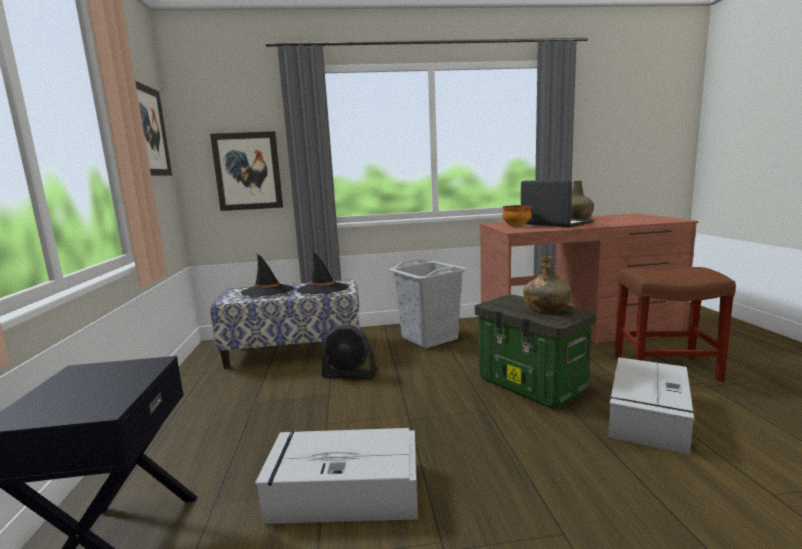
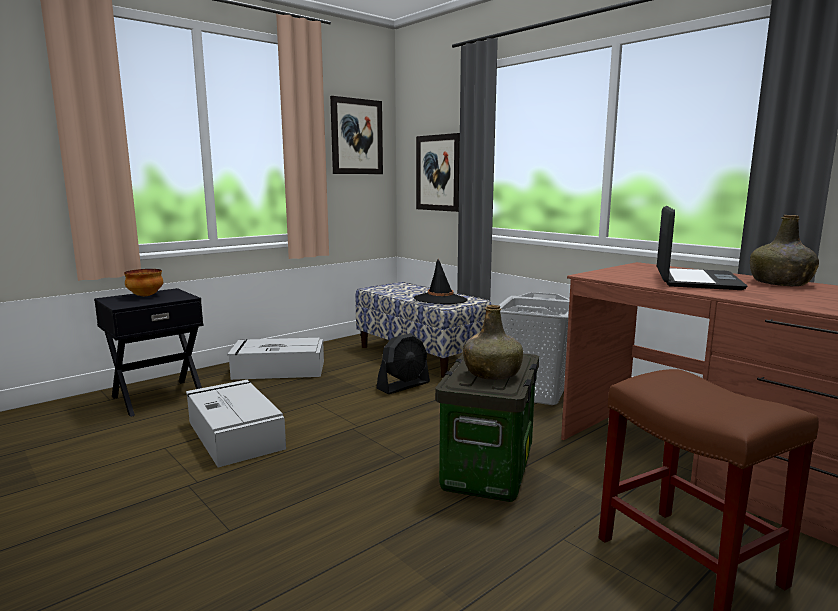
camera: 55 degrees right, 0 degrees up
black hat [241,254,294,296] -> none
black fan [322,325,378,379] -> black fan turned 105 degrees counterclockwise [377,333,430,394]
bowl [502,205,532,227] -> bowl moved to [124,269,163,296]
grey storage box [608,357,694,455] -> grey storage box moved to [228,338,324,380]

